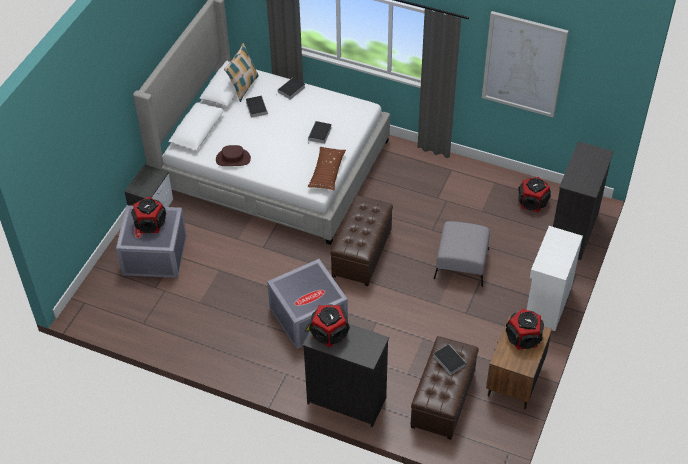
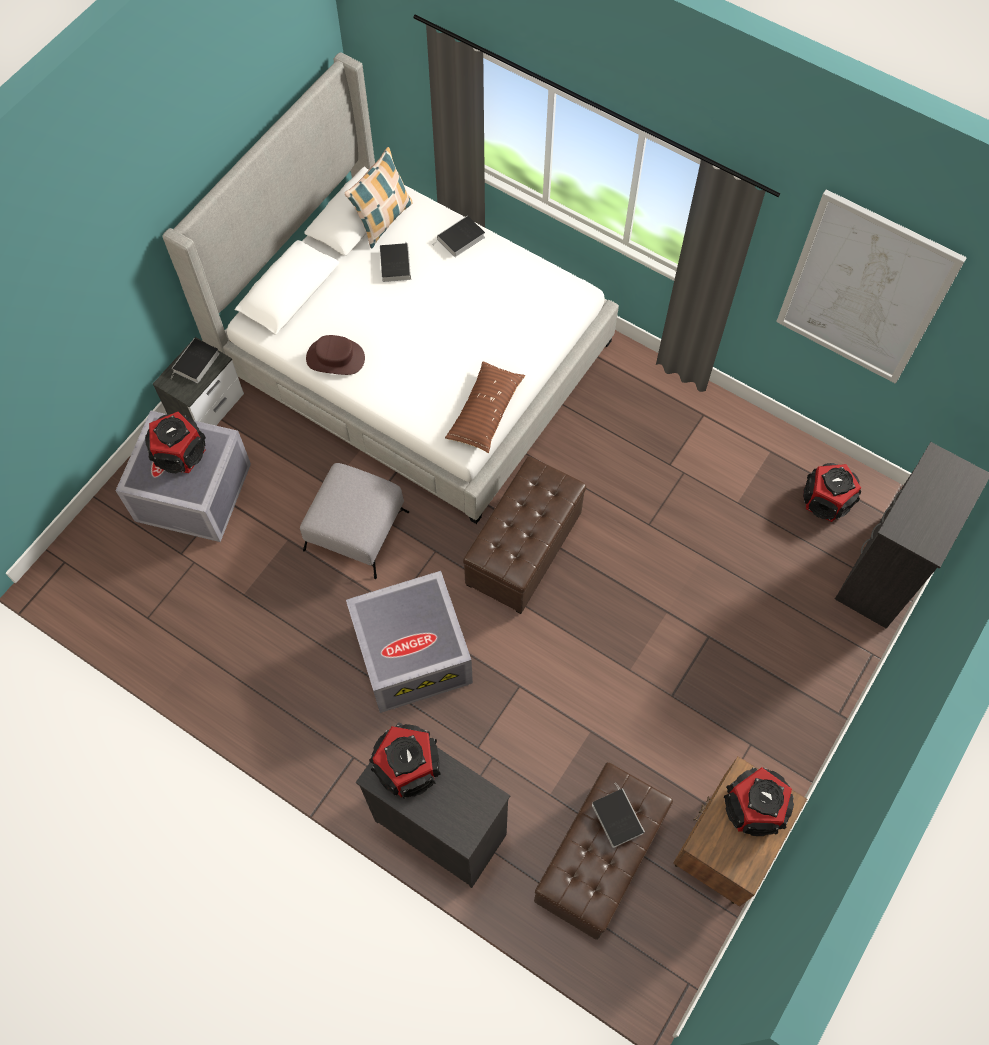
camera: 10 degrees right, 15 degrees up
book [308,121,332,144] -> book moved to [171,338,220,383]
grey ottoman [434,221,490,287] -> grey ottoman moved to [300,463,409,579]
white cabinet [527,226,583,331] -> none

